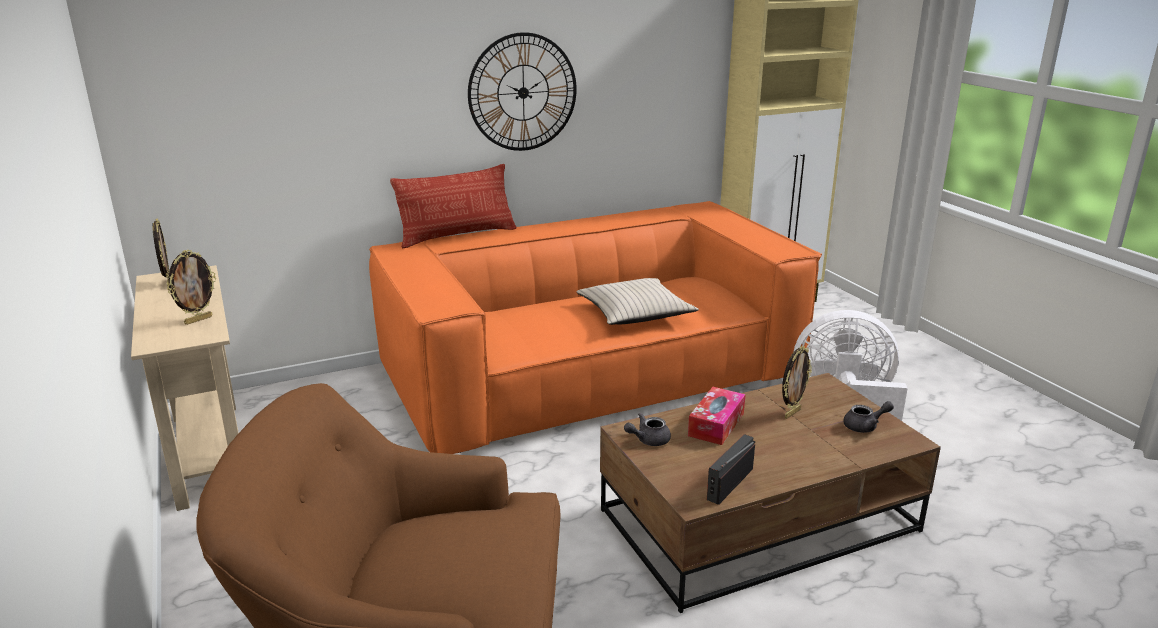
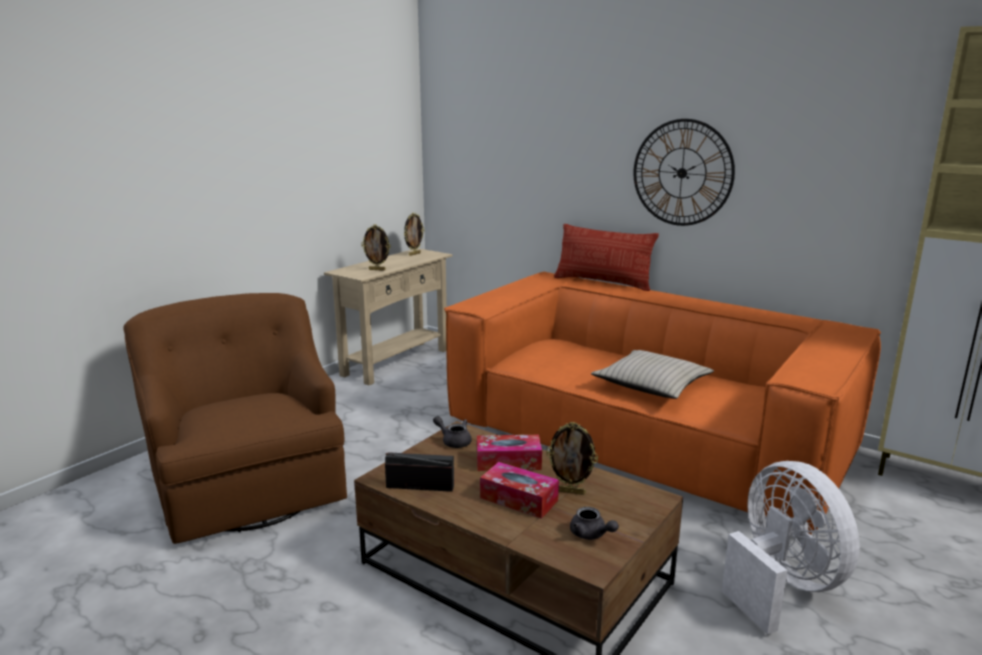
camera: 60 degrees right, 5 degrees down
none -> tissue box [480,462,559,519]

